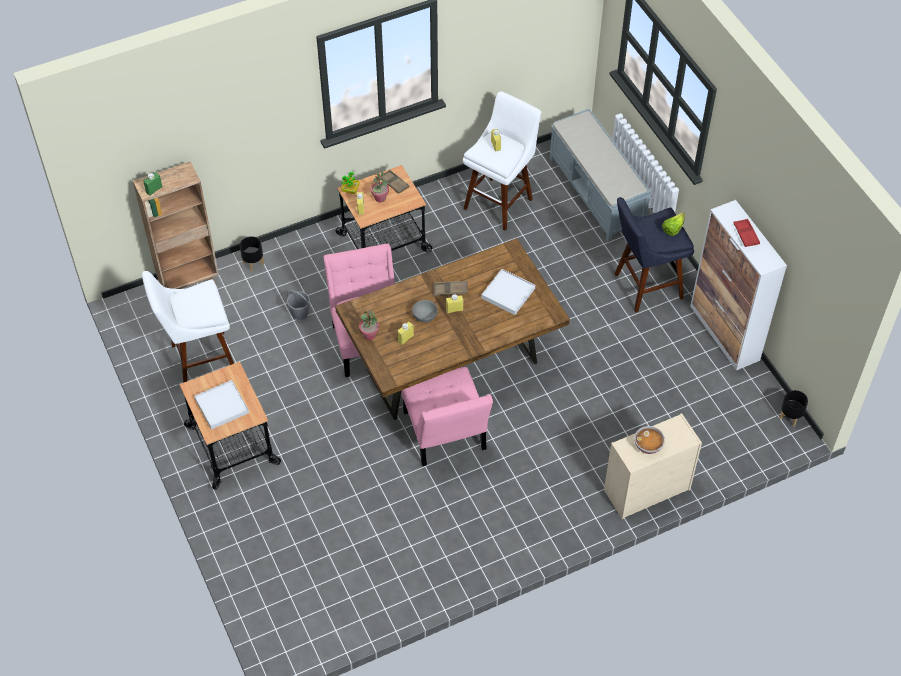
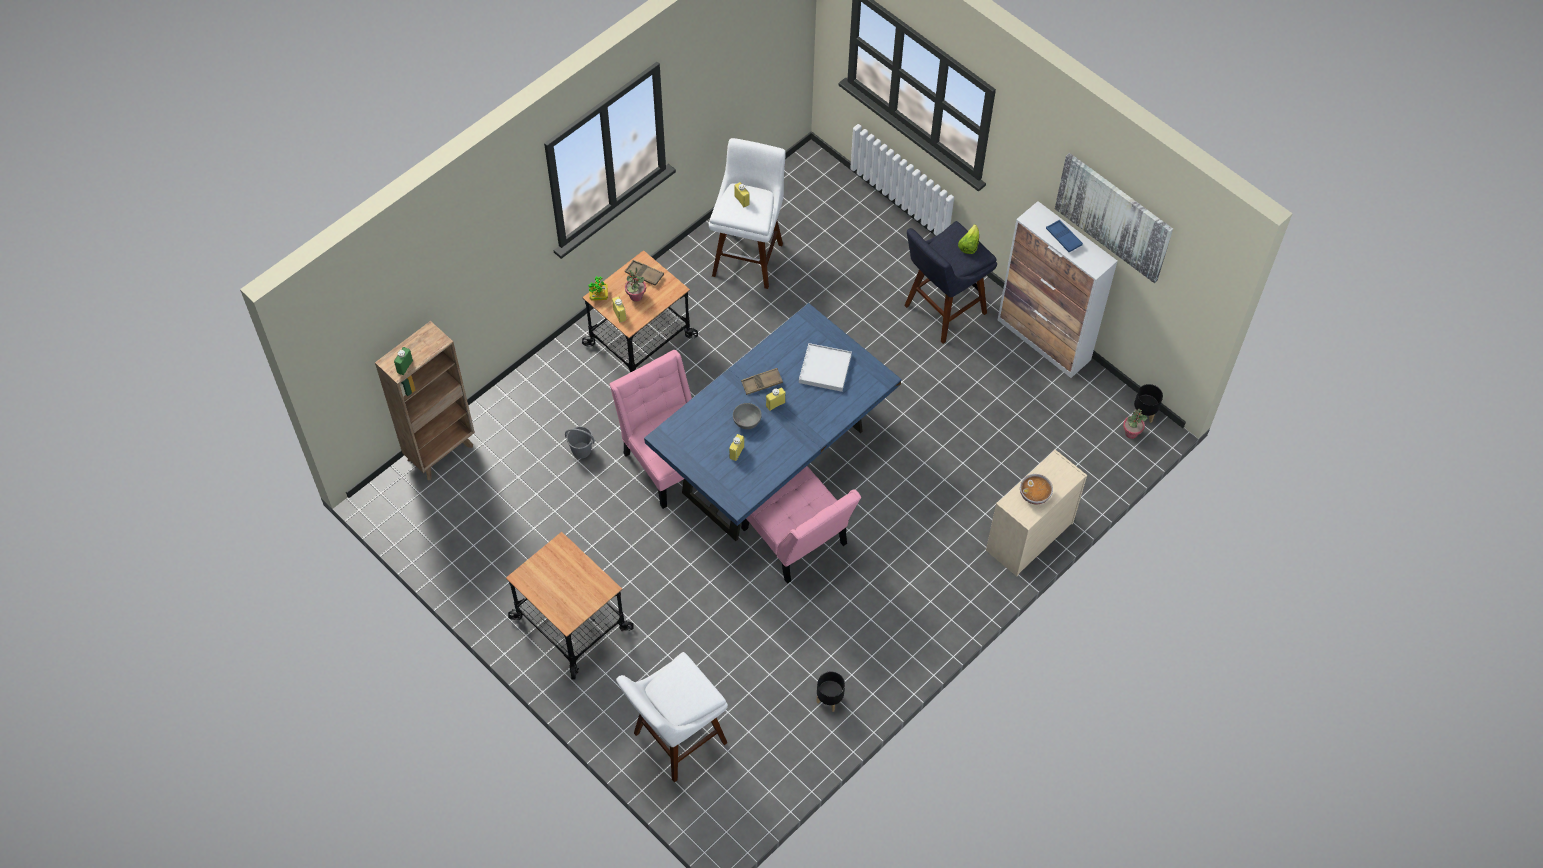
camera: 20 degrees left, 5 degrees up
white stool [142,271,234,383] -> white stool moved to [616,652,728,782]
white tray [195,380,249,430] -> none
black planter [240,236,264,272] -> black planter moved to [816,671,845,712]
brown dining table [335,238,570,420] -> blue dining table [644,303,902,541]
potted plant [359,310,379,340] -> potted plant moved to [1123,409,1147,439]
grey bench [550,109,652,242] -> none
red tray [733,219,760,247] -> blue tray [1046,220,1083,252]
none -> picture [1055,153,1173,283]

